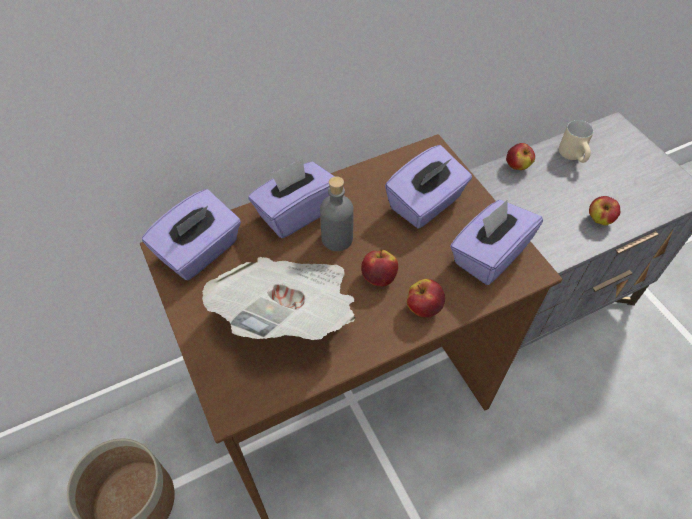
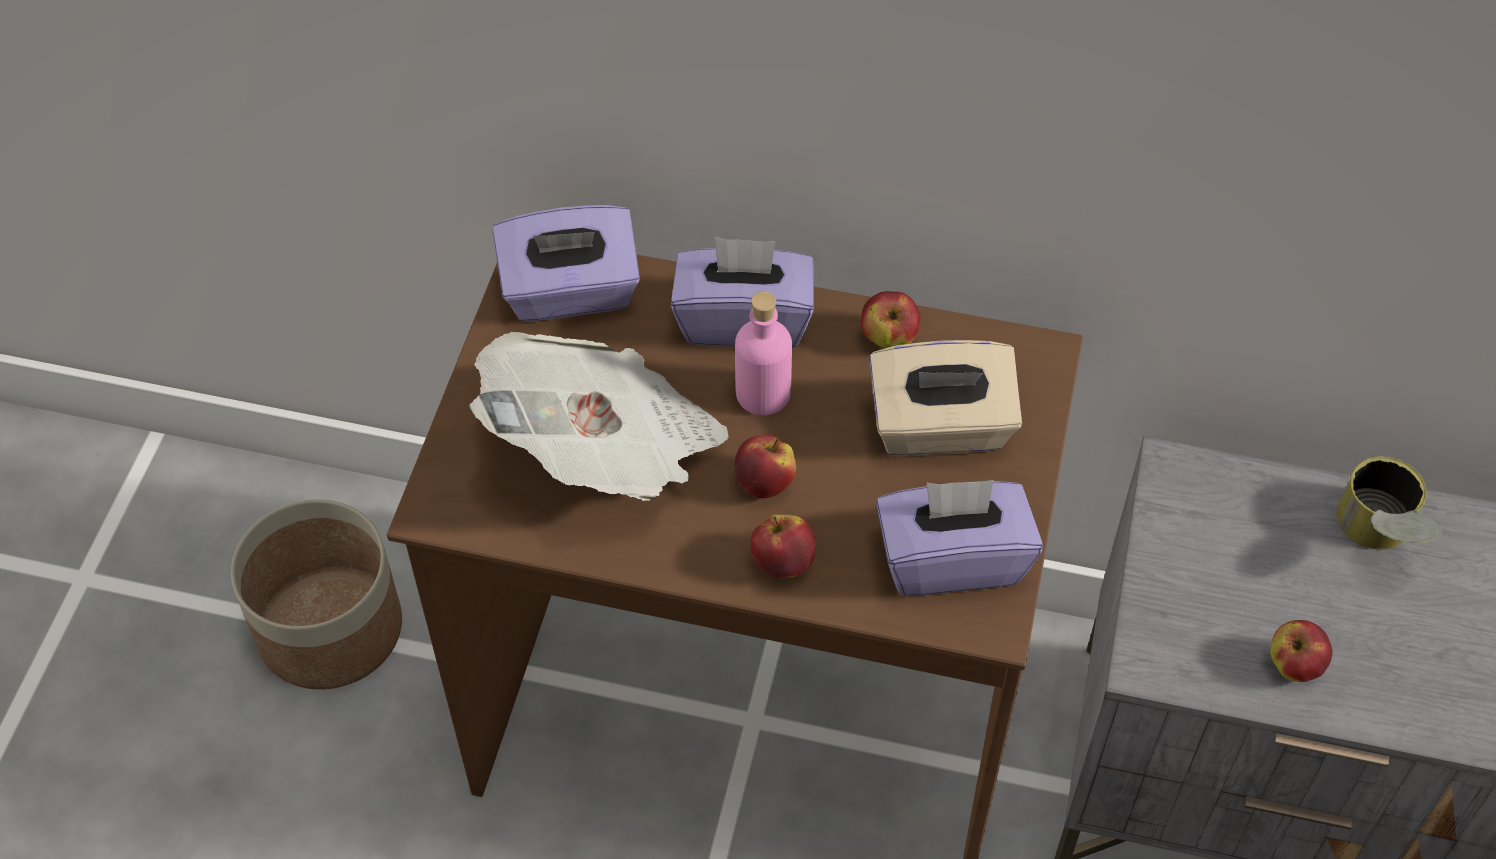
camera: 40 degrees right, 0 degrees up
grey bottle [320,176,354,251] -> pink bottle [735,292,792,415]
purple tissue box [385,145,472,229] -> beige tissue box [869,340,1022,456]
apple [506,143,535,170] -> apple moved to [861,291,920,349]
beige mug [559,120,593,163] -> can [1336,456,1442,550]

